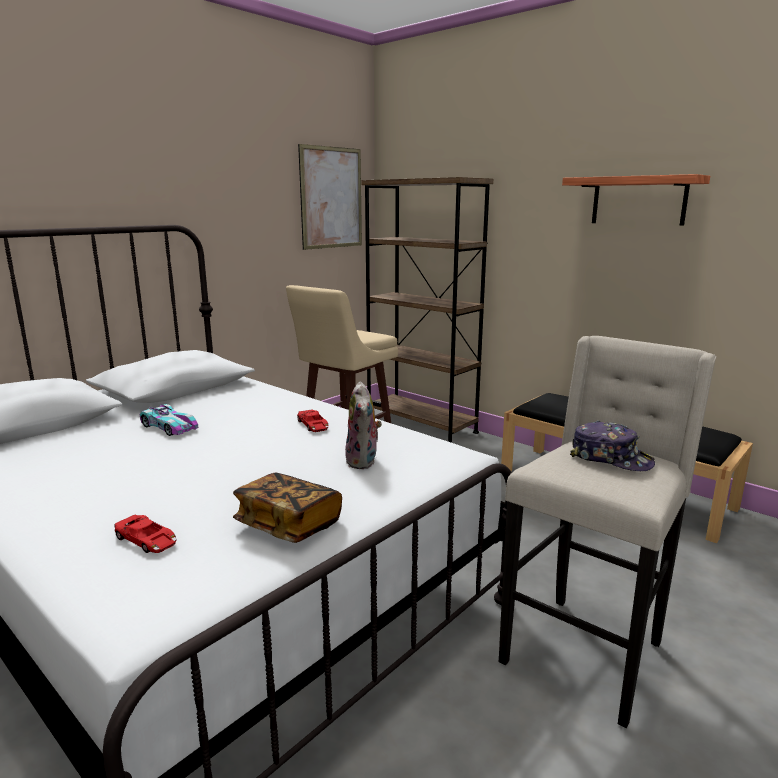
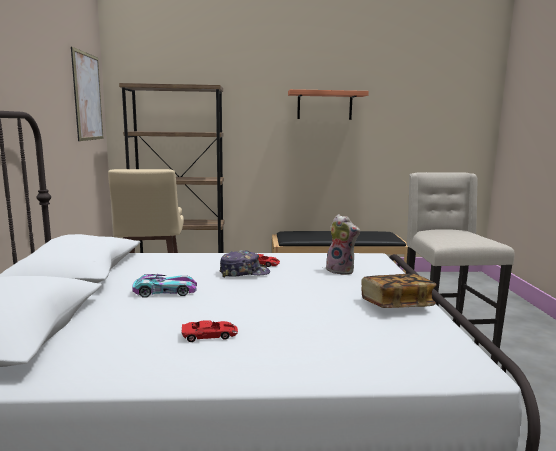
camera: 45 degrees left, 5 degrees down
red toy car [115,514,176,553] -> red toy car moved to [182,320,238,342]
cap [570,421,655,471] -> cap moved to [219,250,270,277]

